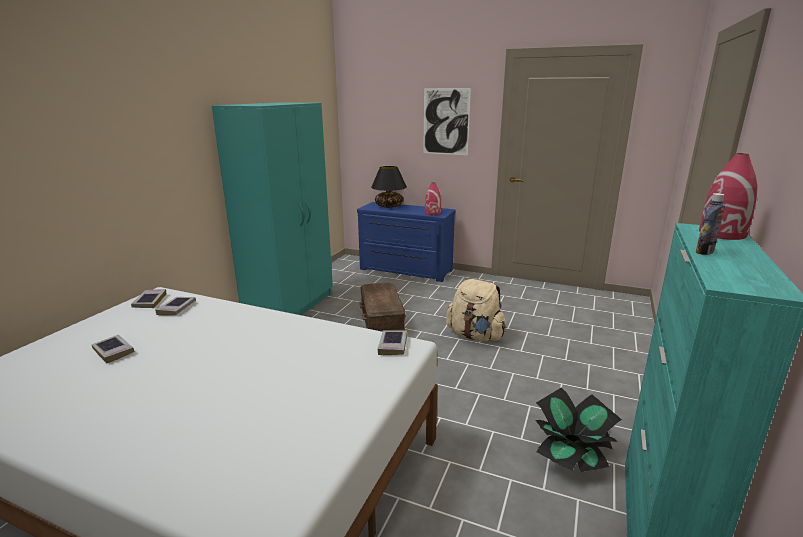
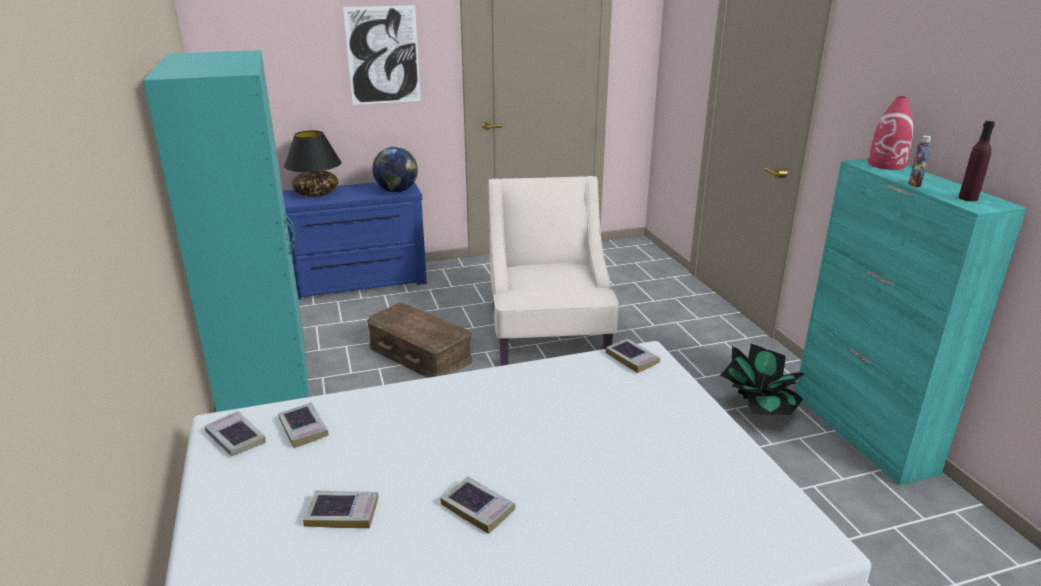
camera: 40 degrees left, 5 degrees up
red vase [425,182,441,215] -> globe [372,147,418,192]
beige backpack [446,279,506,341] -> beige armchair [488,176,618,366]
none -> book [440,477,516,534]
none -> purple bottle [959,121,995,201]

